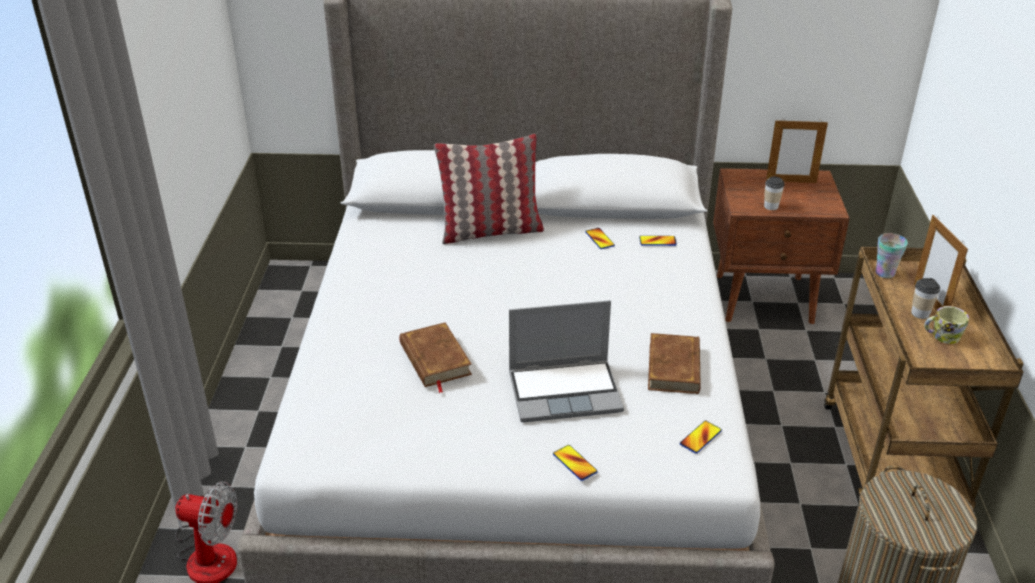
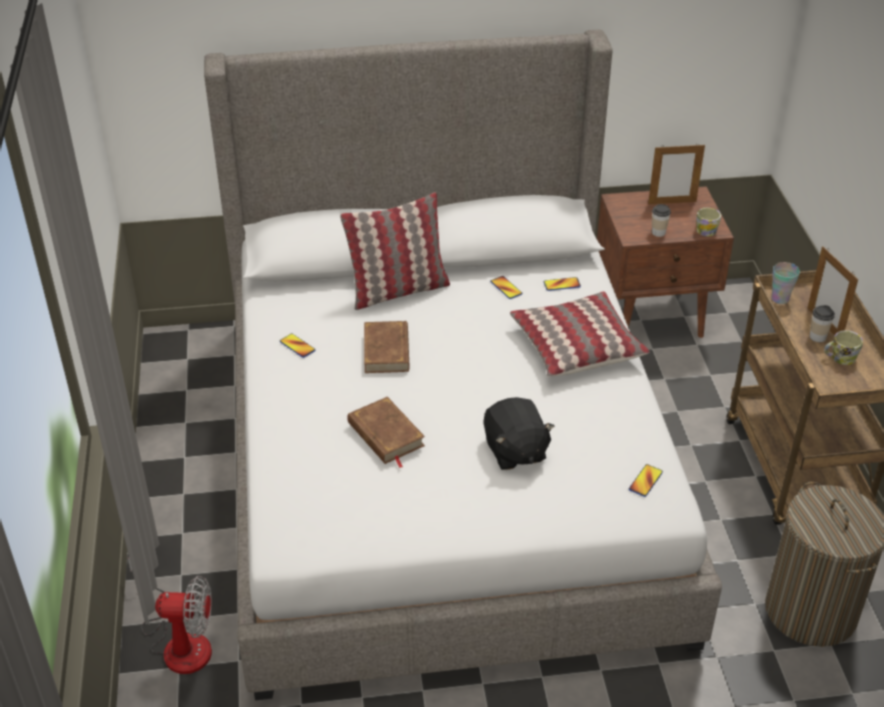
camera: 10 degrees left, 5 degrees up
laptop [509,300,624,422] -> black plush toy [483,397,555,470]
phone [553,445,598,481] -> phone moved to [280,333,315,358]
brown book [648,333,700,394] -> brown book moved to [364,321,409,373]
none -> pillow [510,291,649,377]
none -> mug [696,208,721,236]

